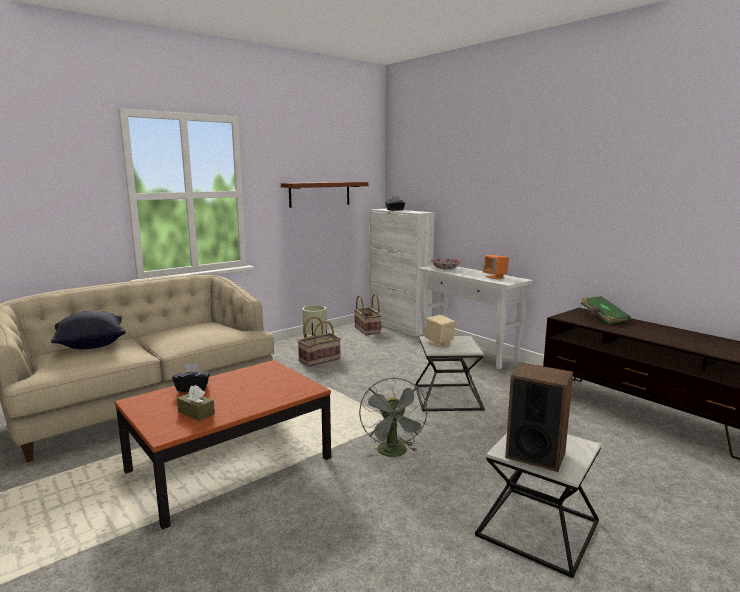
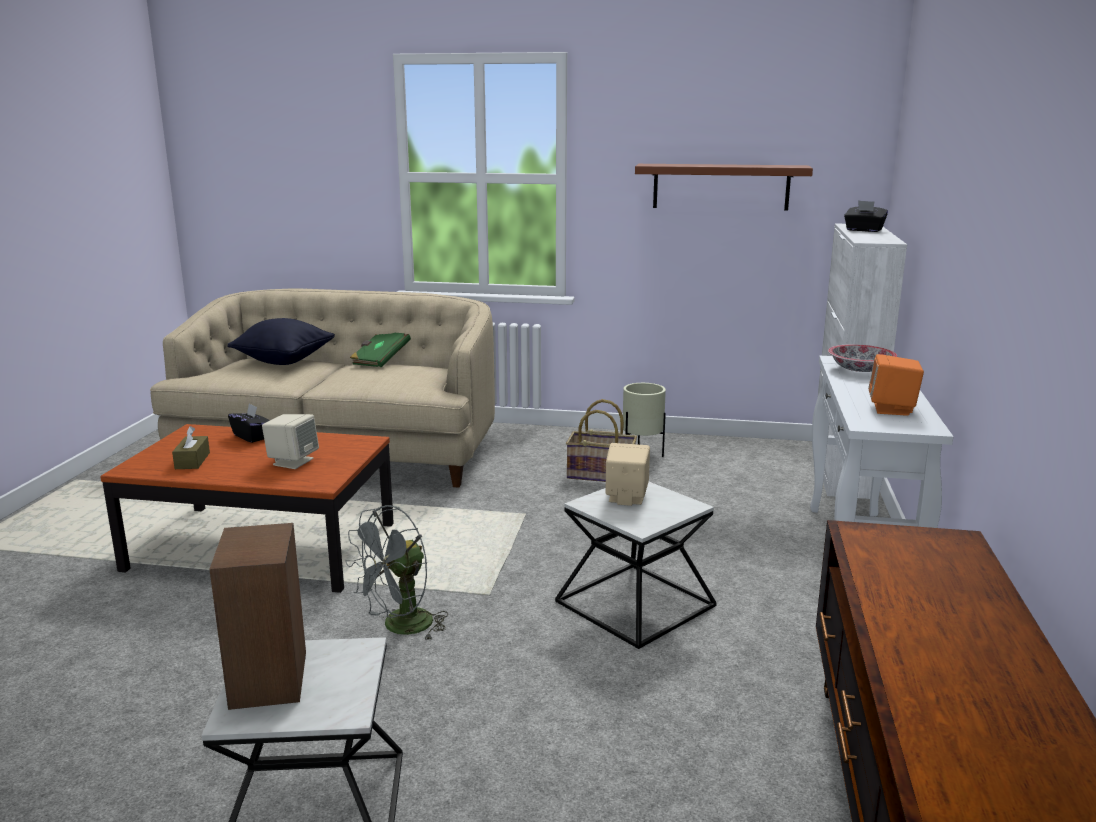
camera: 50 degrees right, 5 degrees up
basket [354,294,382,335] -> none
green book [580,296,631,325] -> green book moved to [350,333,411,367]
none -> beige speaker [262,414,319,469]

